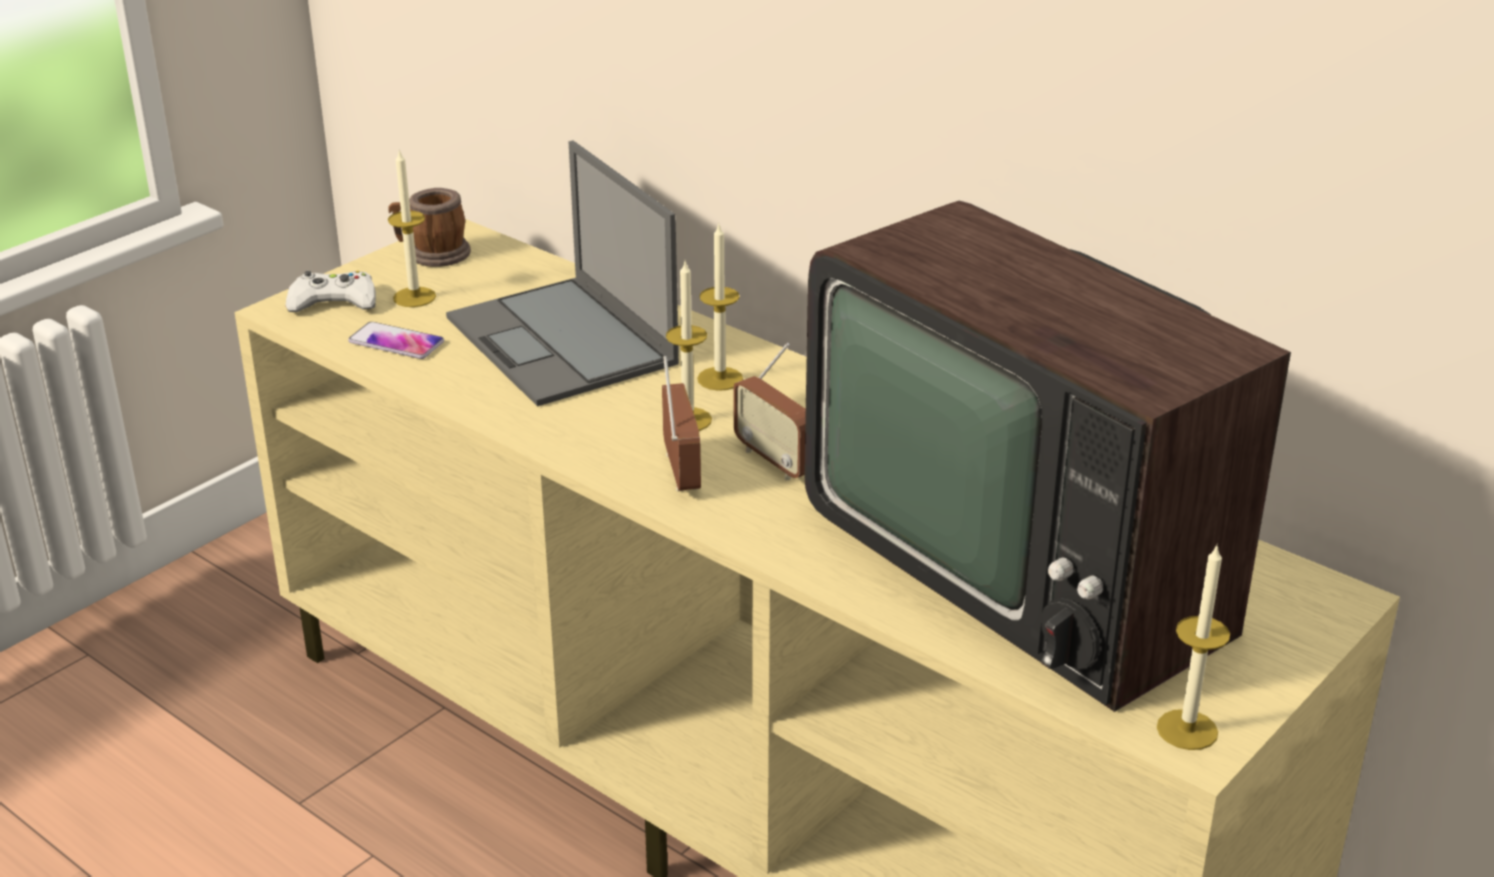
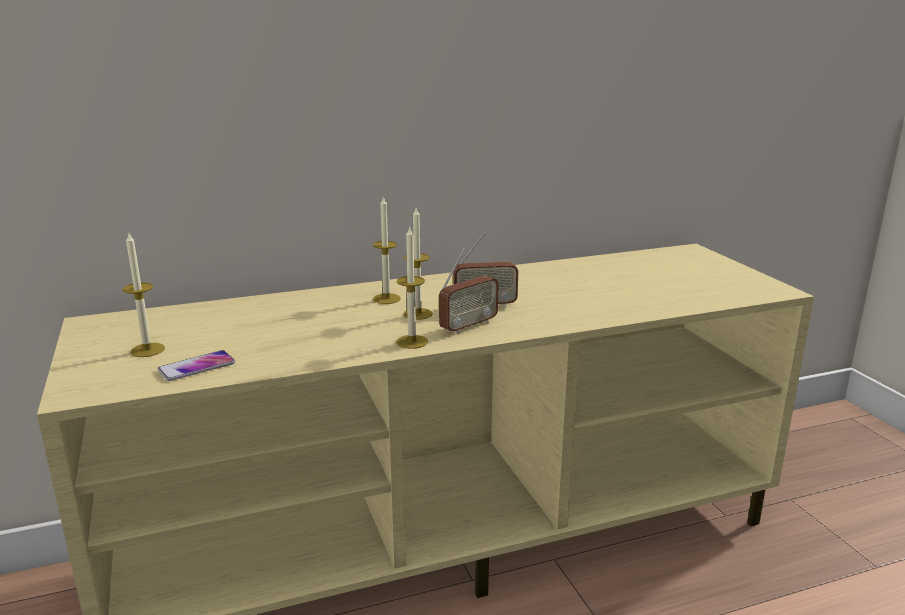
camera: 60 degrees left, 10 degrees down
white game controller [285,271,376,312] -> none
mug [388,188,471,267] -> none
laptop [446,140,679,406] -> none
radio [662,356,701,491] -> radio turned 120 degrees clockwise [439,246,499,335]
television [804,201,1291,712] -> none
candle [1157,544,1230,750] -> candle moved to [396,227,428,349]

